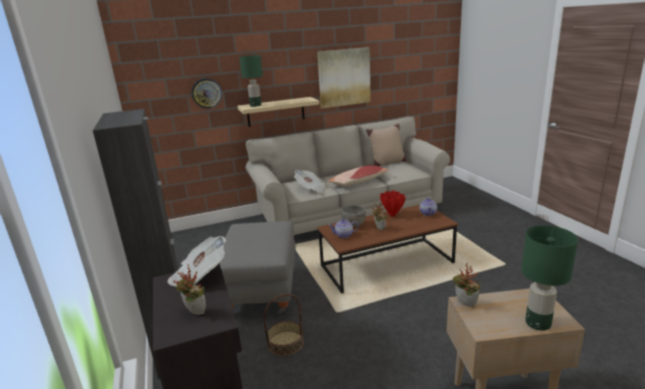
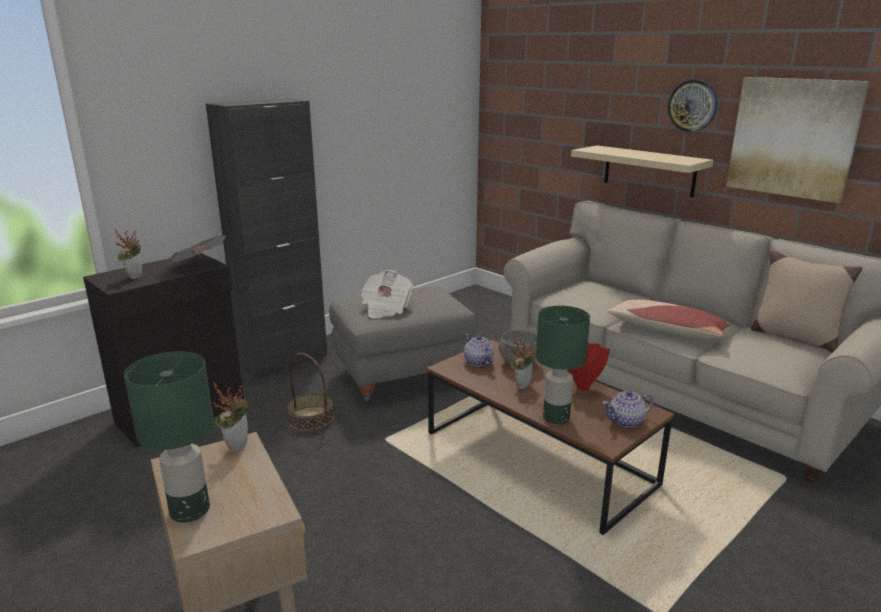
camera: 65 degrees right, 0 degrees up
wall clock [192,78,222,109] -> wall clock moved to [667,79,718,132]
green table lamp [239,55,263,107] -> green table lamp moved to [536,306,590,424]
newspaper [294,170,325,193] -> newspaper moved to [360,270,413,318]

